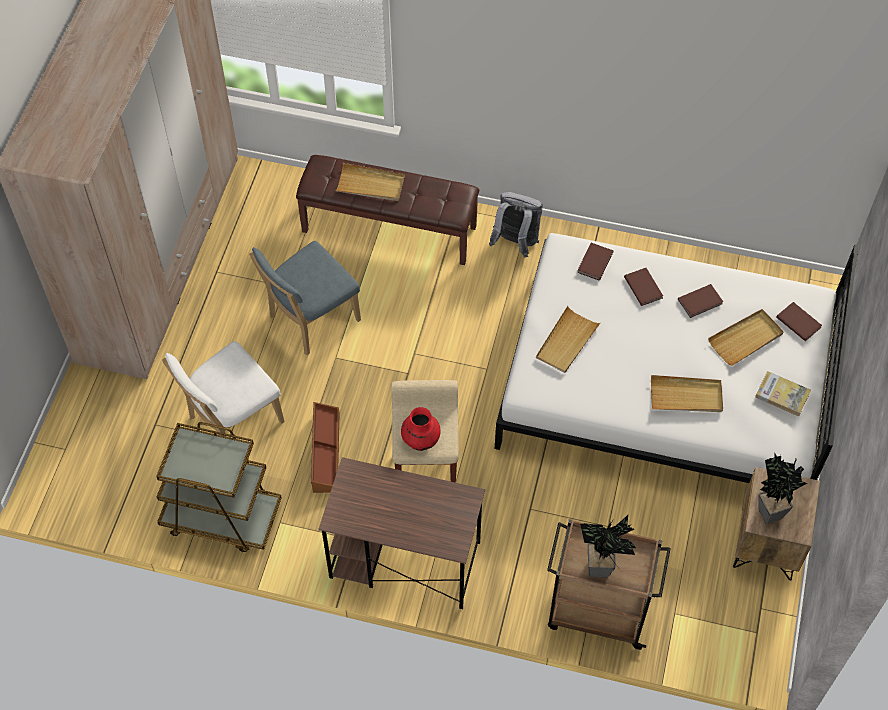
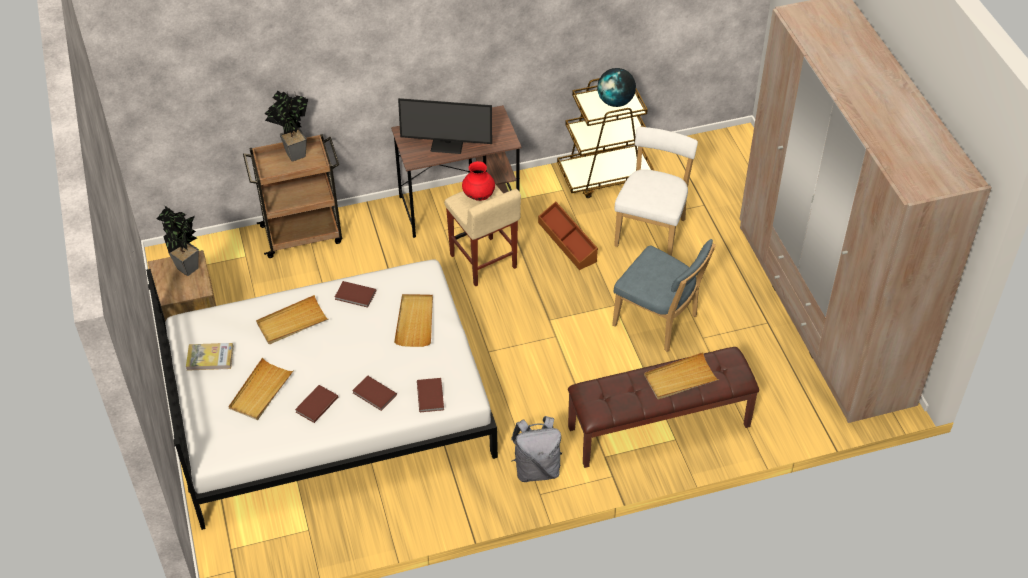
camera: 150 degrees right, 10 degrees down
blue chair [249,241,361,355] -> blue chair turned 105 degrees clockwise [612,239,716,352]
brown book [776,302,822,341] -> brown book moved to [335,281,376,308]
none -> monitor [398,98,492,154]
none -> globe [597,68,636,107]

